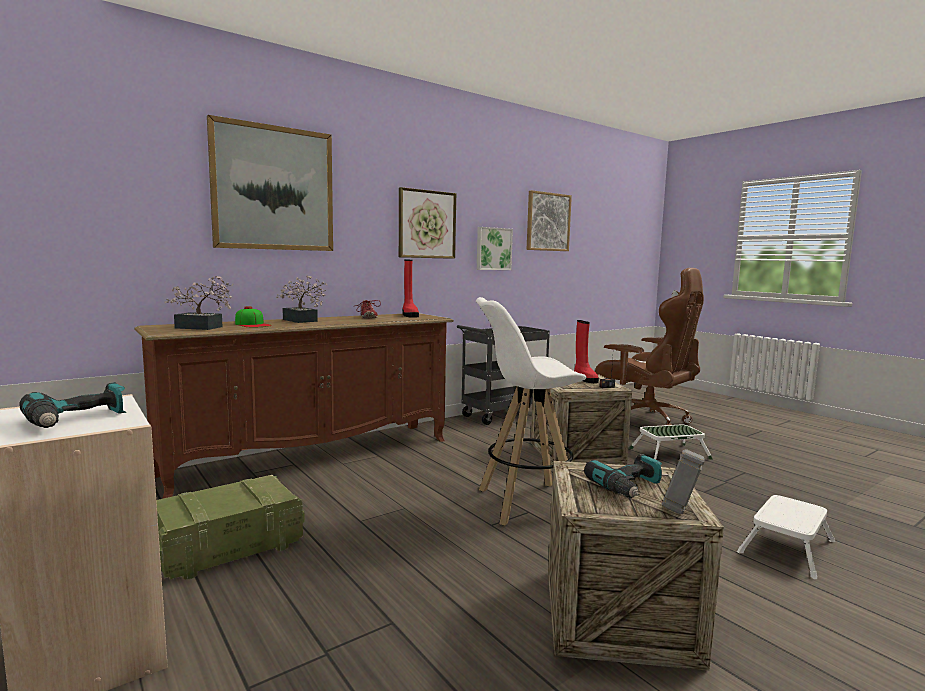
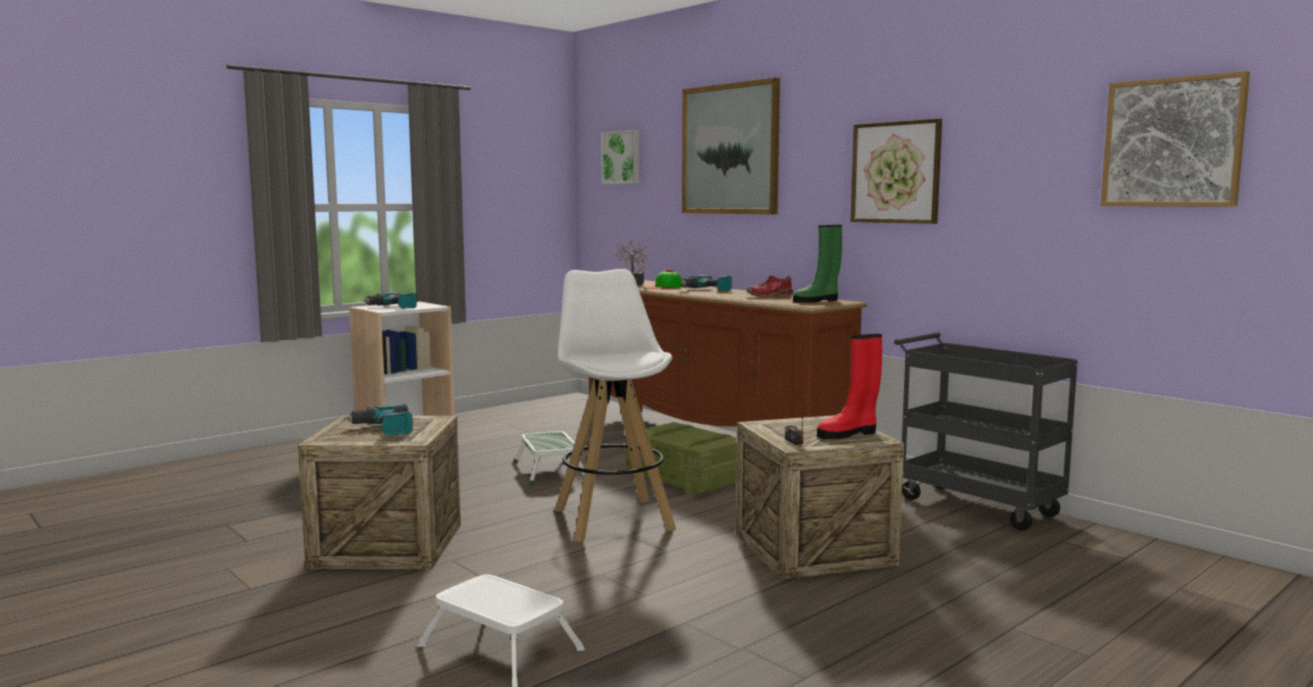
camera: 85 degrees right, 0 degrees up
crate [156,475,305,580] -> crate moved to [625,422,737,495]
potted plant [276,276,327,323] -> power drill [680,275,732,291]
red boot [403,259,419,318] -> green boot [793,225,842,303]
picture [477,227,513,270] -> picture moved to [601,130,639,184]
brown office chair [595,268,704,425] -> none
green step ladder [629,425,713,460] -> green step ladder moved to [513,431,585,486]
hammer [662,449,705,515] -> none

